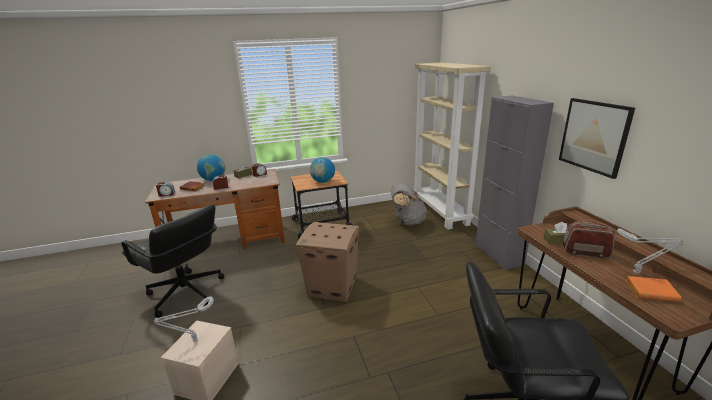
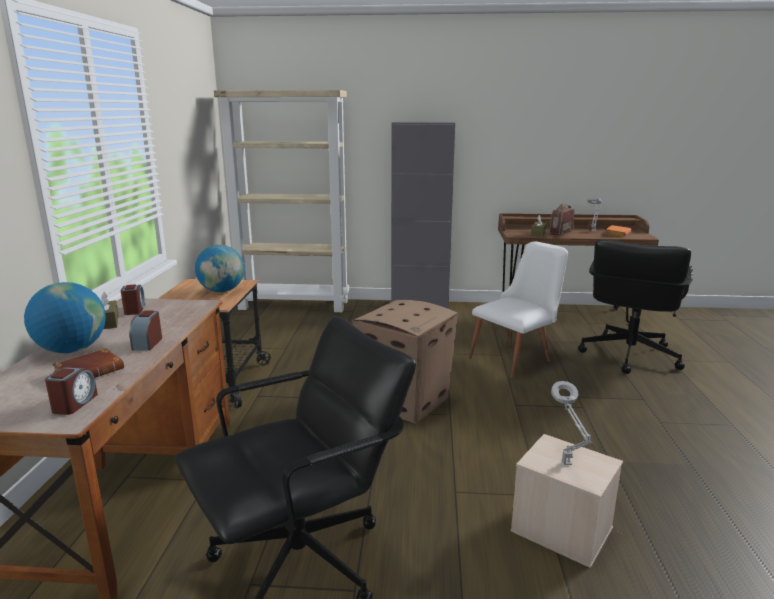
camera: 70 degrees left, 5 degrees down
grey backpack [390,184,428,226] -> none
picture [559,98,635,179] -> none
none -> white chair [469,241,568,378]

